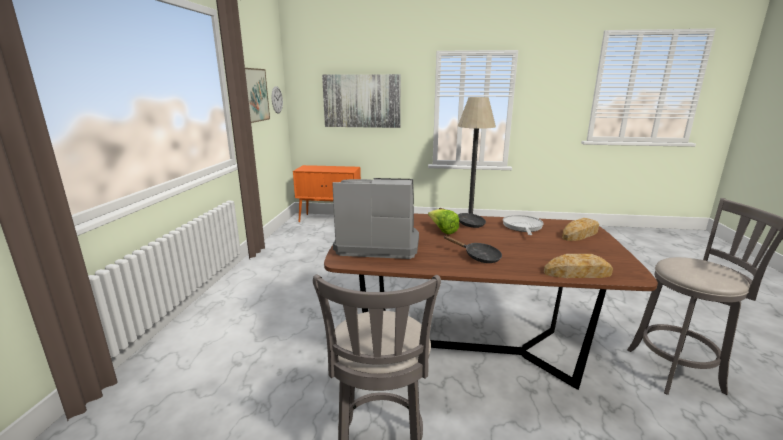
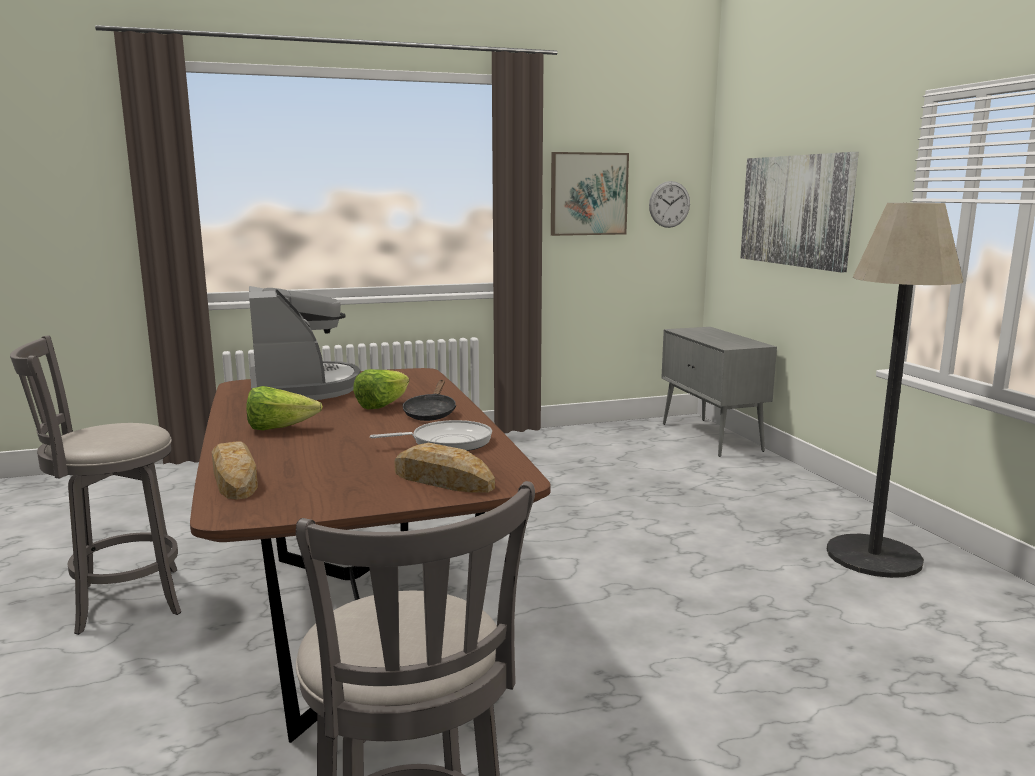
camera: 65 degrees right, 5 degrees down
orange cabinet [293,165,361,223] -> grey cabinet [661,327,777,457]
black frying pan [444,236,502,263] -> lettuce [246,386,323,430]

